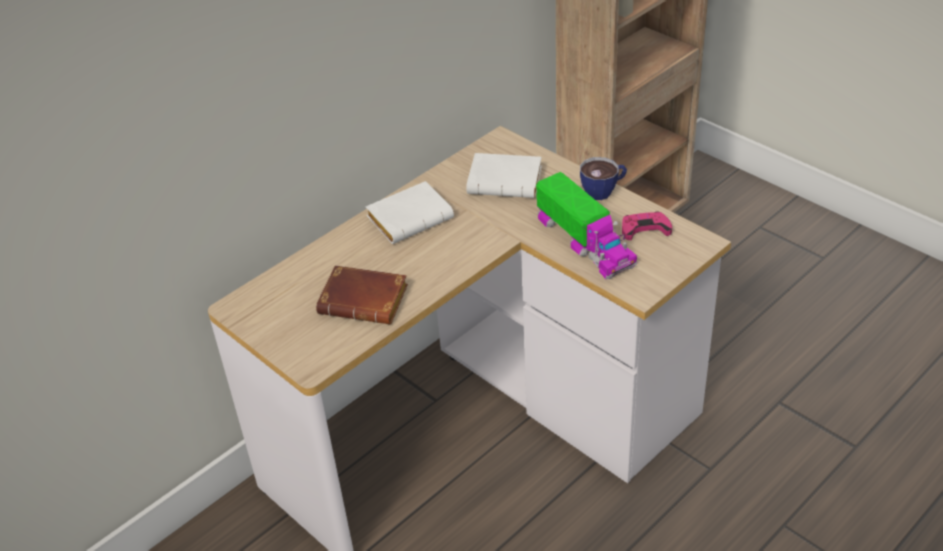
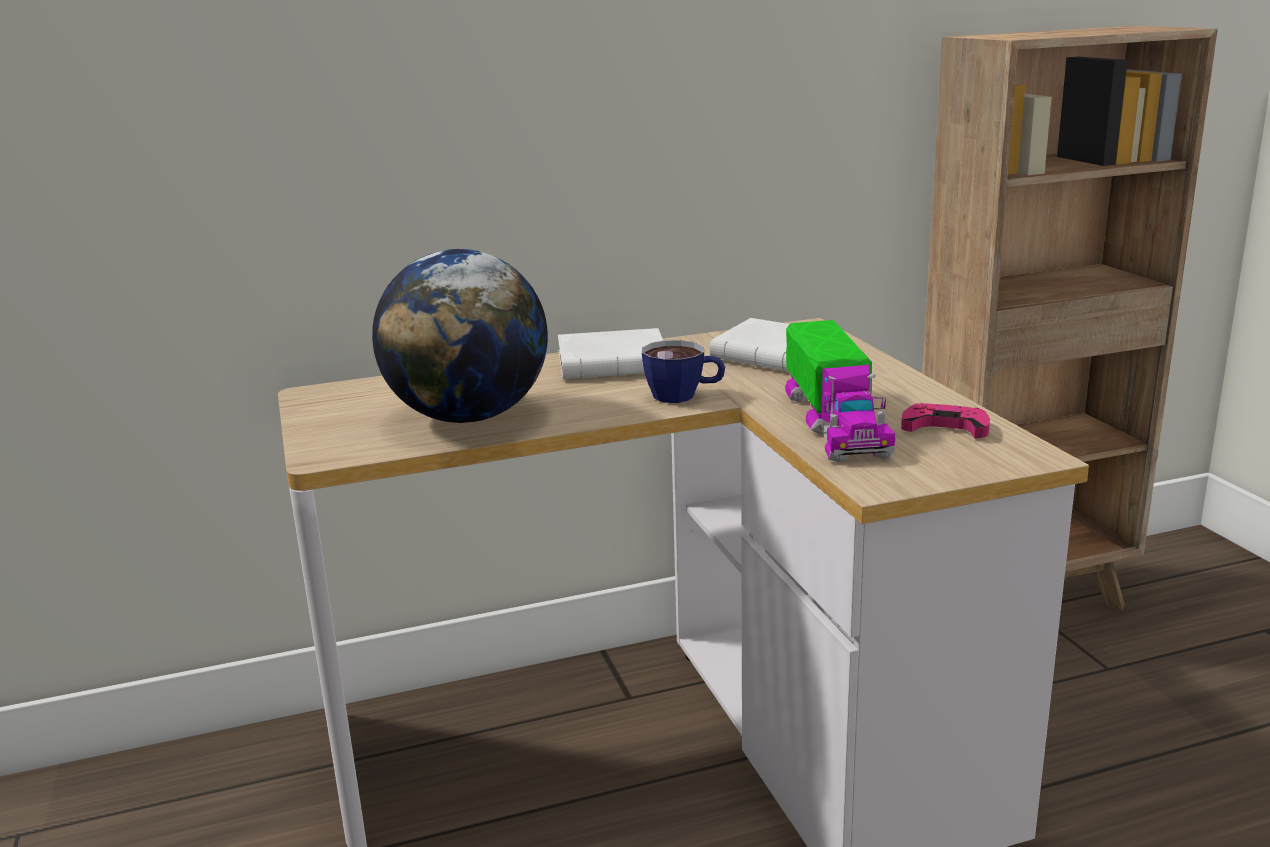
camera: 25 degrees right, 20 degrees down
brown book [316,265,408,324] -> globe [372,249,548,423]
cup [580,157,627,200] -> cup moved to [642,340,725,403]

